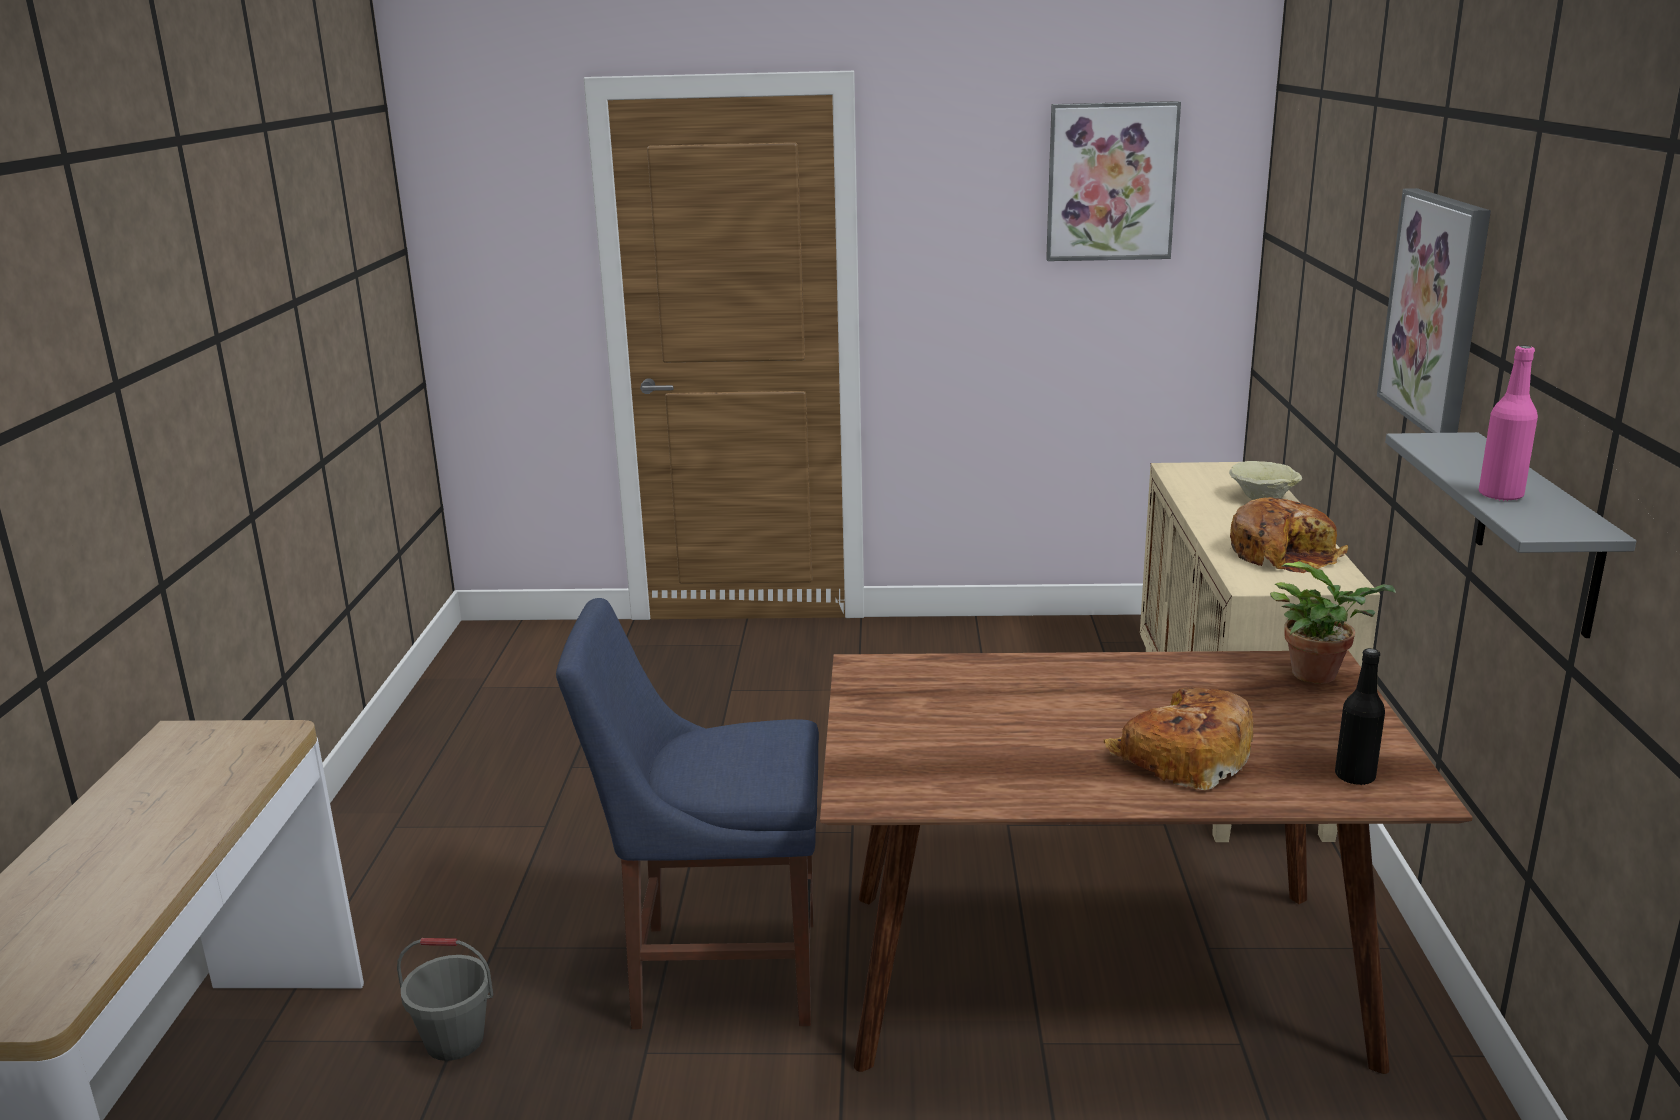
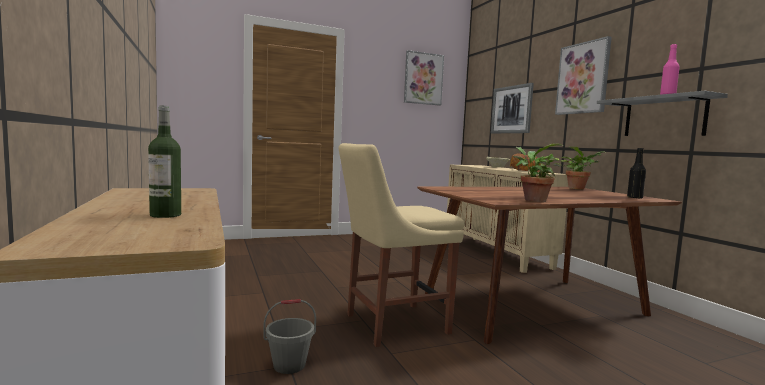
camera: 25 degrees left, 15 degrees down
blue chair [556,598,819,1029] -> beige chair [339,143,464,347]
bread [1104,687,1253,790] -> none
none -> bottle [148,105,181,218]
none -> picture [491,83,534,133]
none -> potted plant [514,144,562,202]

